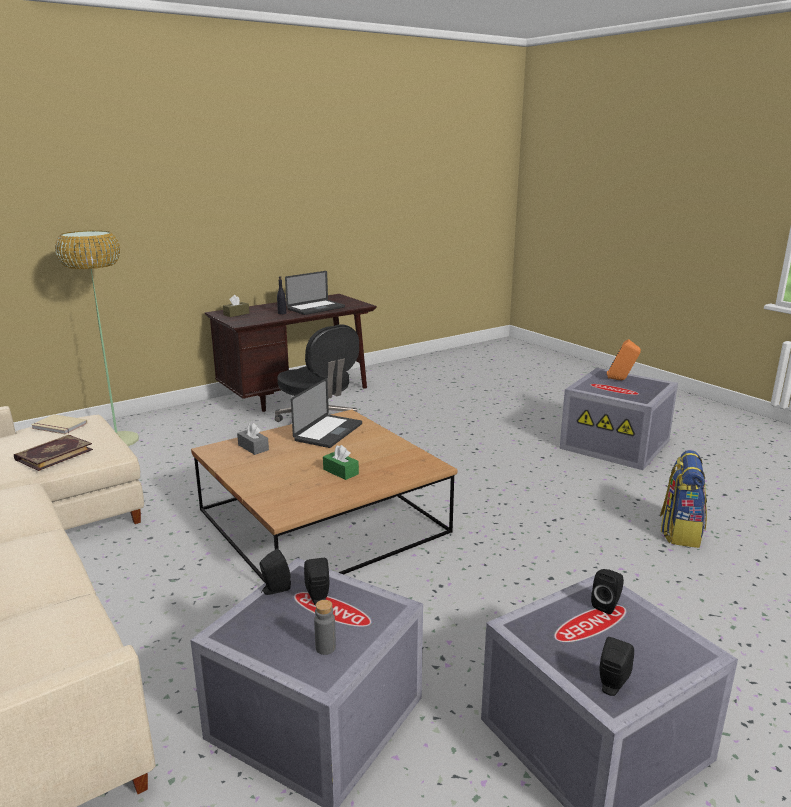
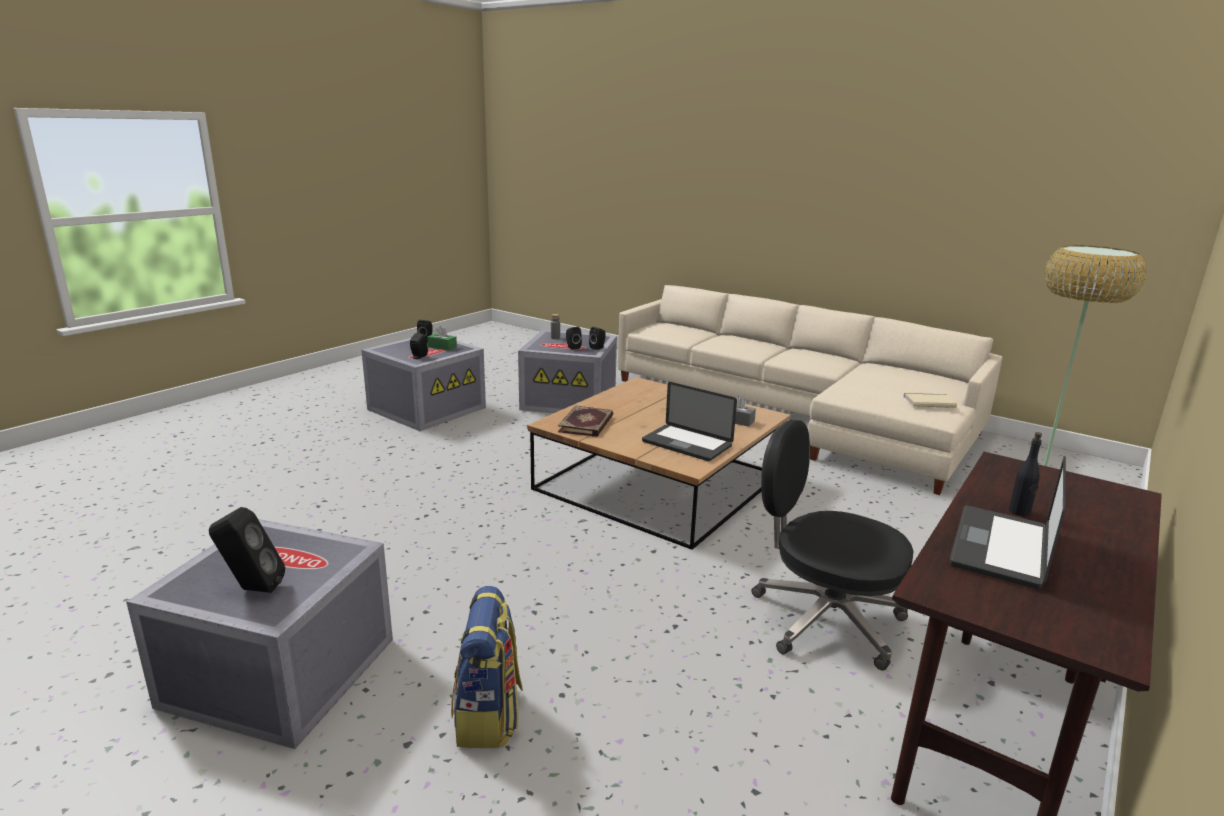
camera: 160 degrees right, 0 degrees up
book [14,435,93,471] -> book moved to [558,405,613,437]
brown tissue box [223,295,249,317] -> none
laptop [291,378,362,448] -> laptop turned 60 degrees counterclockwise [642,382,737,461]
green tissue box [323,445,359,480] -> green tissue box moved to [427,326,457,351]
orange speaker [607,339,641,380] -> black speaker [209,507,285,593]
backpack [660,450,707,548] -> backpack moved to [451,586,523,748]

